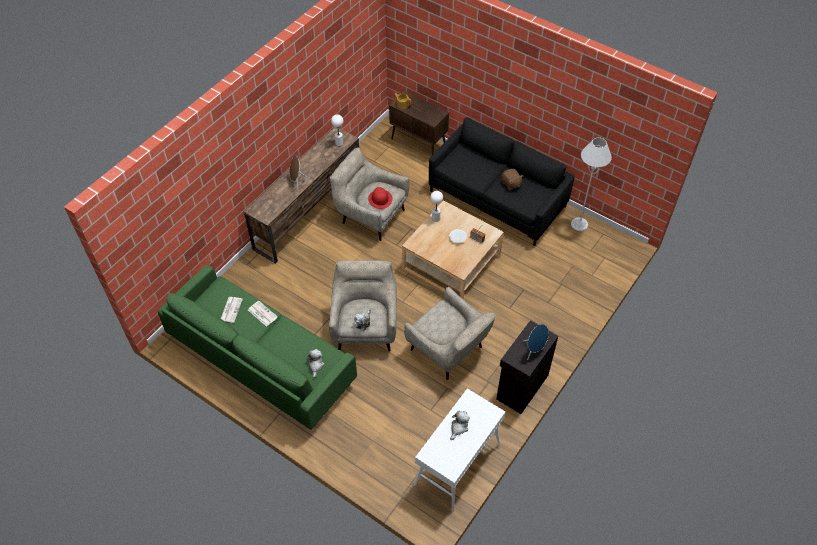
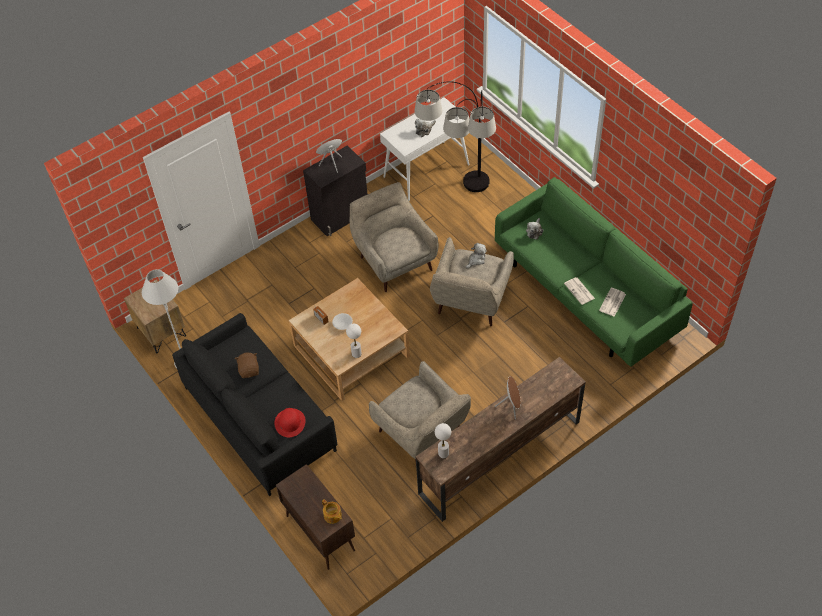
camera: 160 degrees left, 0 degrees up
red hat [368,187,392,209] -> red hat moved to [274,408,306,437]
none -> brown nightstand [124,279,186,353]
none -> floor lamp [415,81,496,192]

